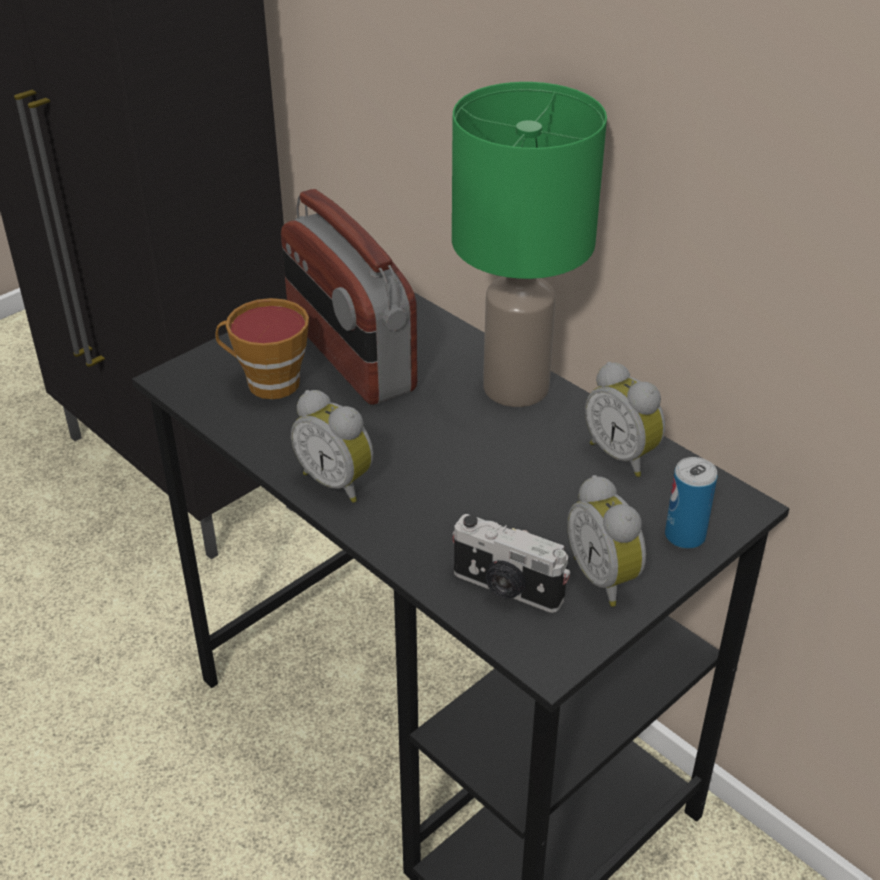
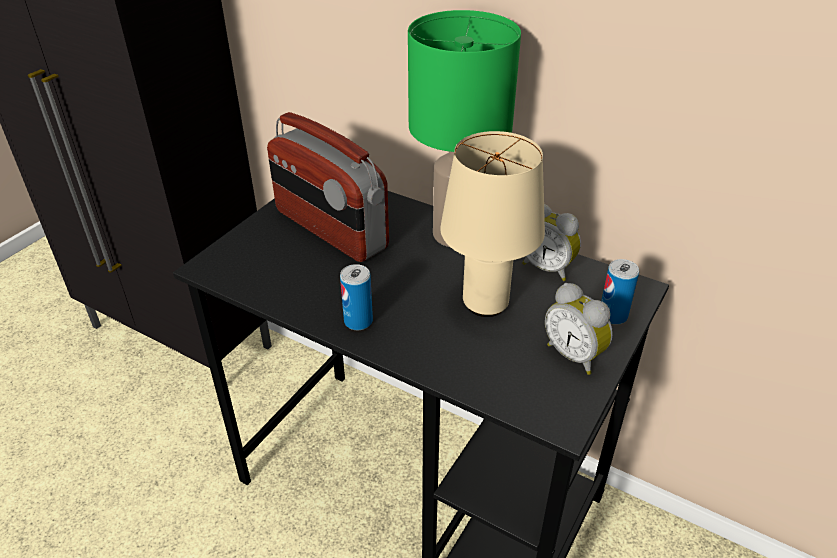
camera: 15 degrees left, 0 degrees up
cup [215,298,309,399] -> none
alarm clock [291,390,373,503] -> can [340,264,373,330]
camera [452,514,570,613] -> none
none -> beige table lamp [440,131,545,317]

